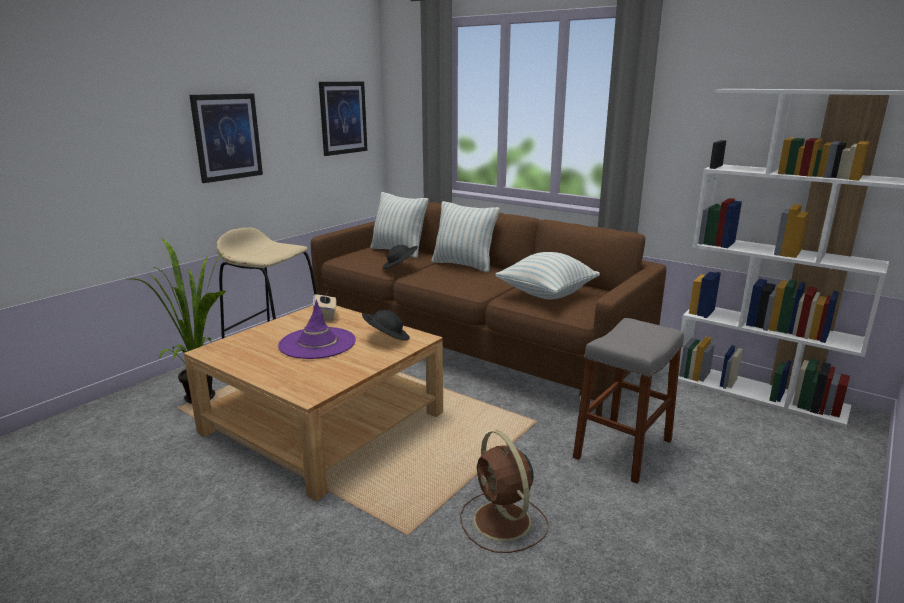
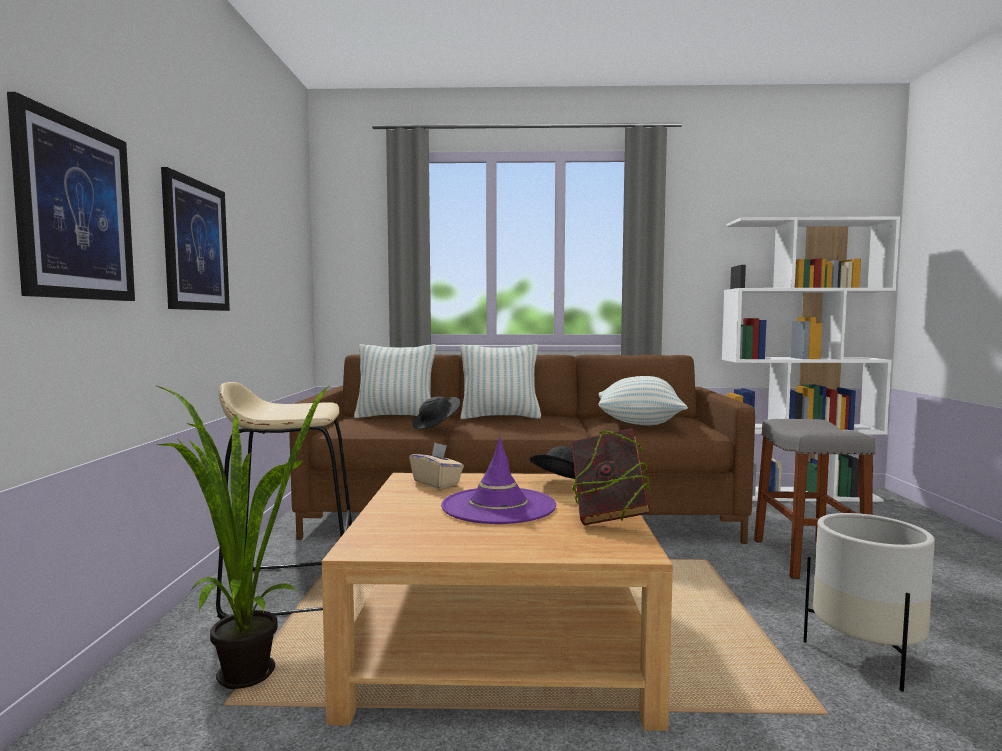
camera: 35 degrees left, 15 degrees down
picture [319,82,367,156] -> picture moved to [7,92,135,301]
brown fan [460,430,549,553] -> white planter [804,513,935,692]
none -> book [571,428,651,525]

